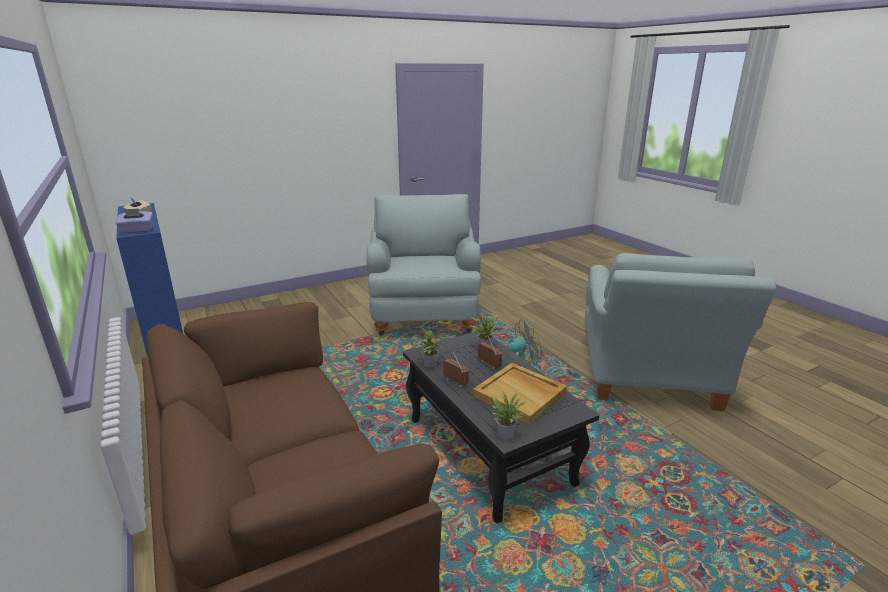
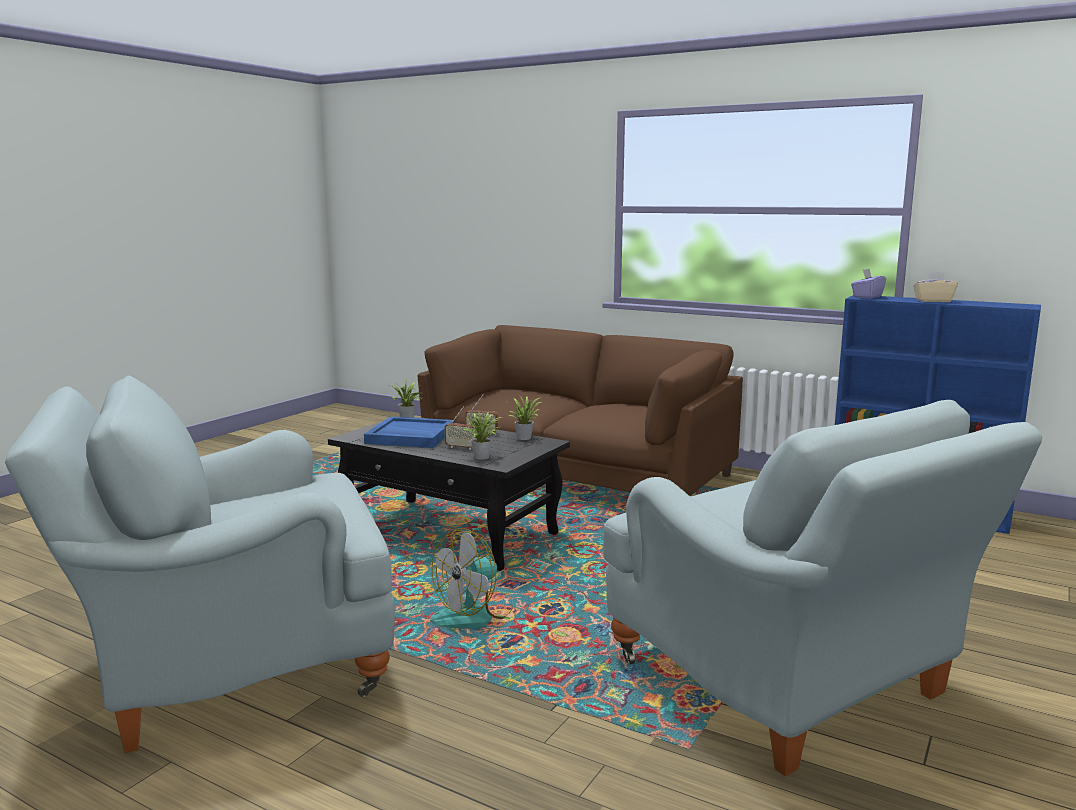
camera: 150 degrees right, 10 degrees down
beige tray [473,363,567,425] -> blue tray [364,417,455,448]
grey armchair [585,253,776,411] -> grey armchair turned 90 degrees counterclockwise [5,376,395,753]

